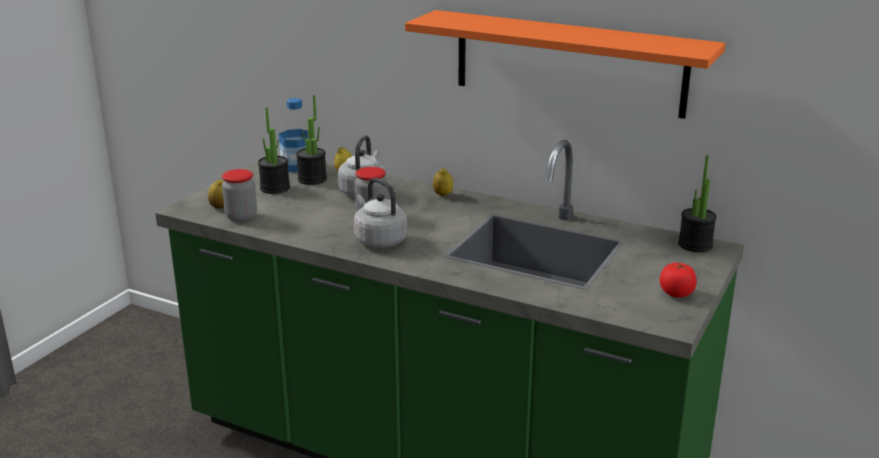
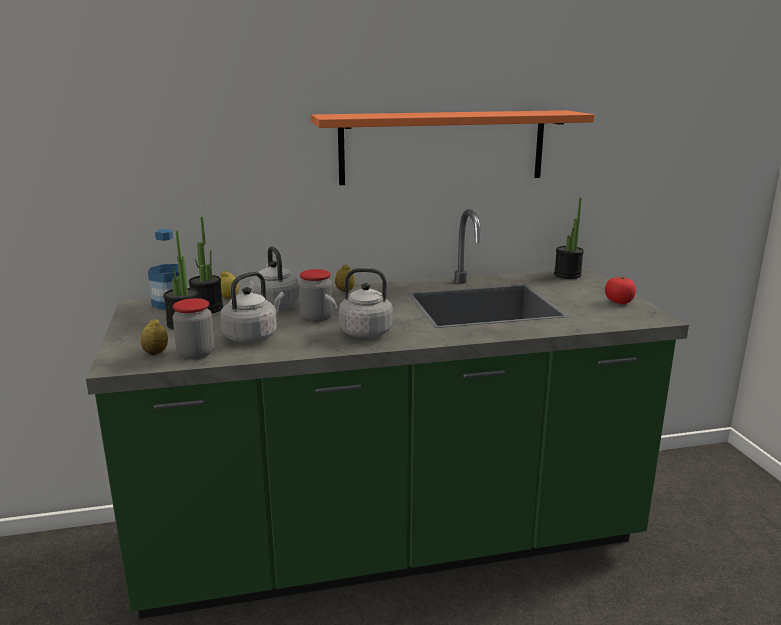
camera: 40 degrees left, 5 degrees down
none -> grey kettle [220,271,284,343]

